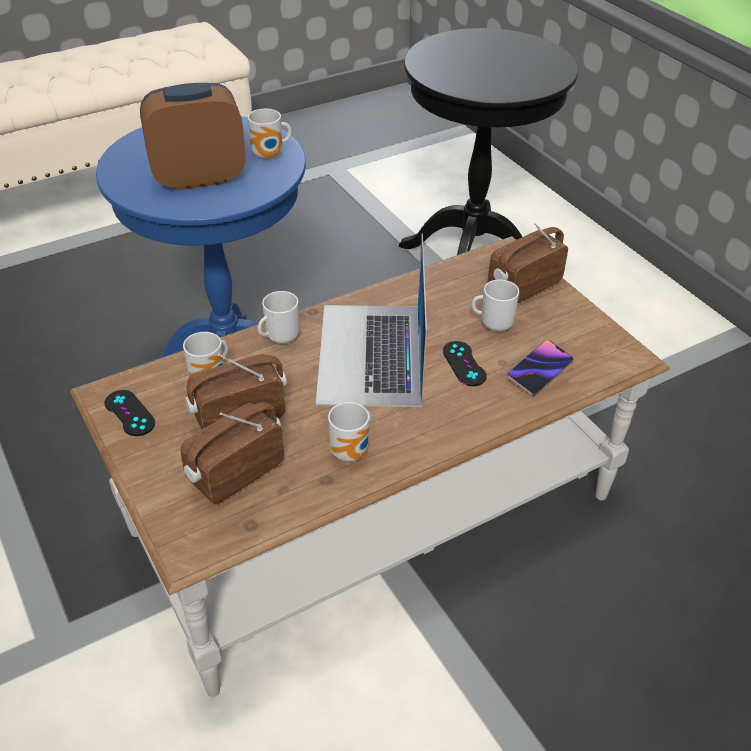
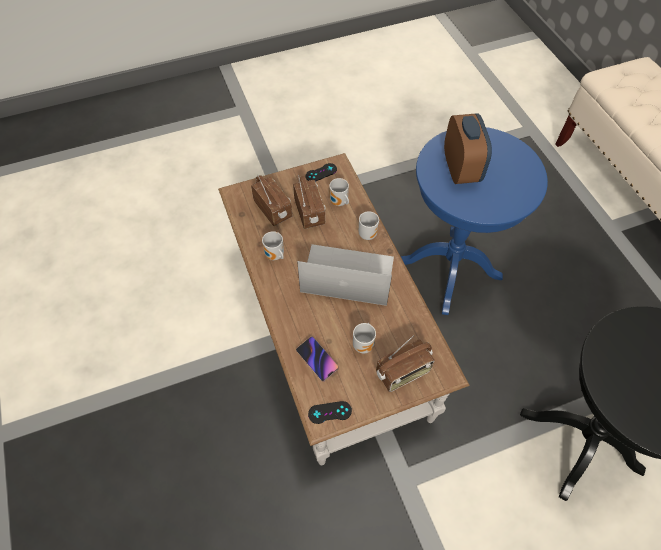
camera: 100 degrees right, 15 degrees up
mug [248,109,292,160] -> none
black game controller [443,341,487,386] -> black game controller moved to [308,401,352,424]
radio [488,223,568,303] -> radio turned 90 degrees clockwise [376,335,434,392]

